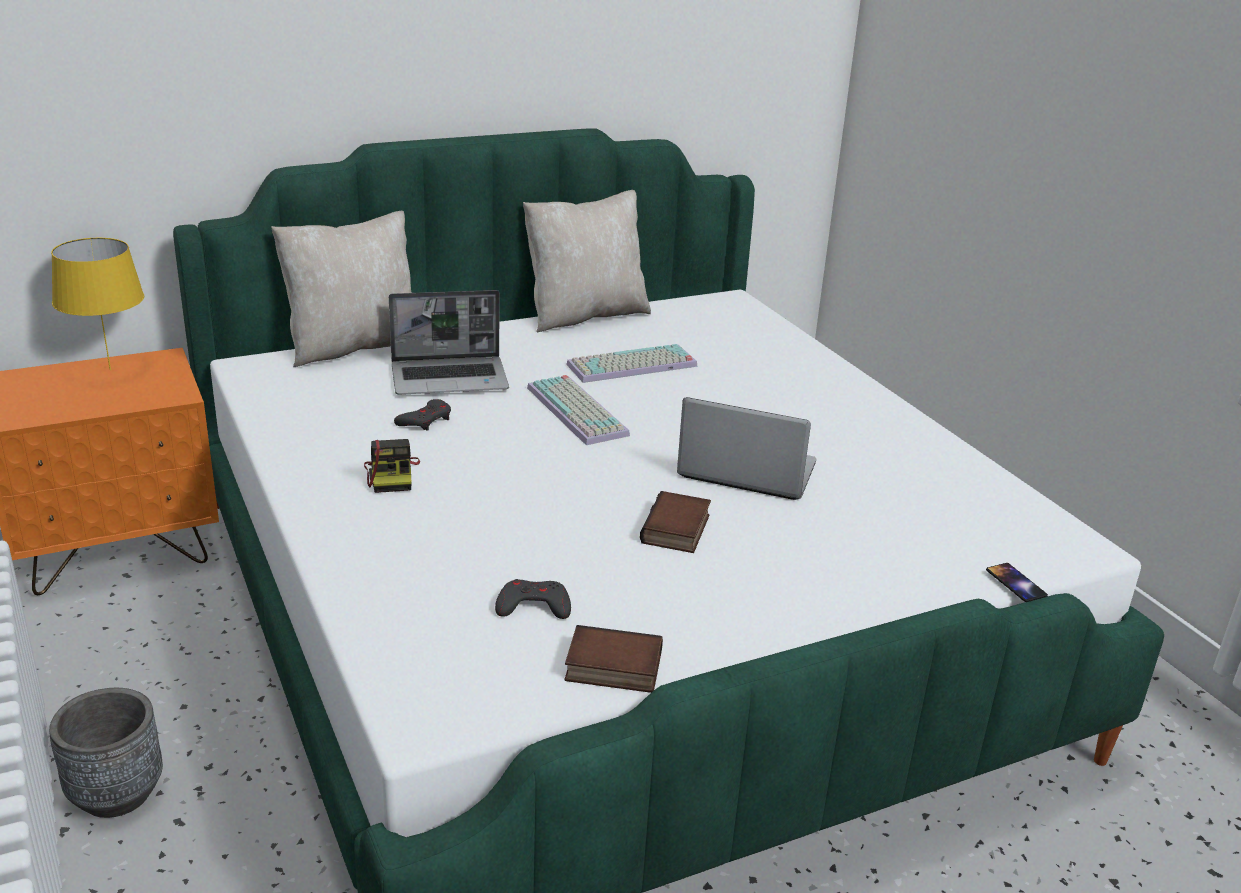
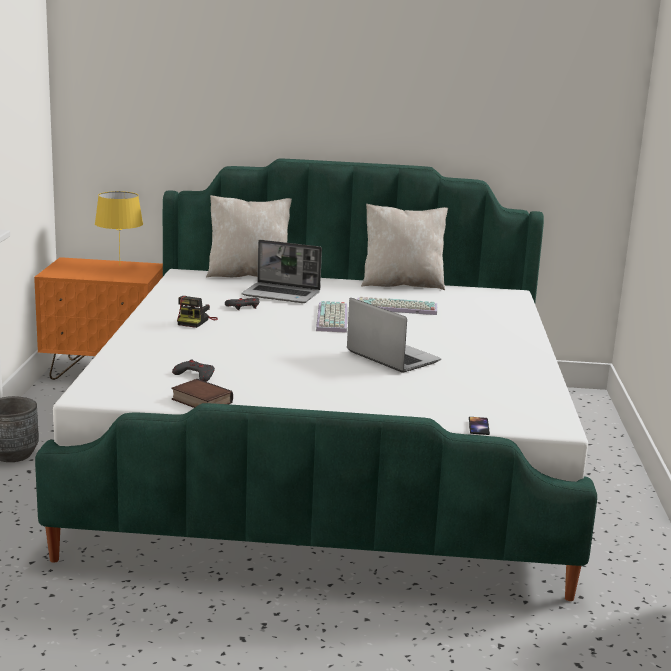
camera: 30 degrees right, 10 degrees down
book [640,491,711,553] -> none

